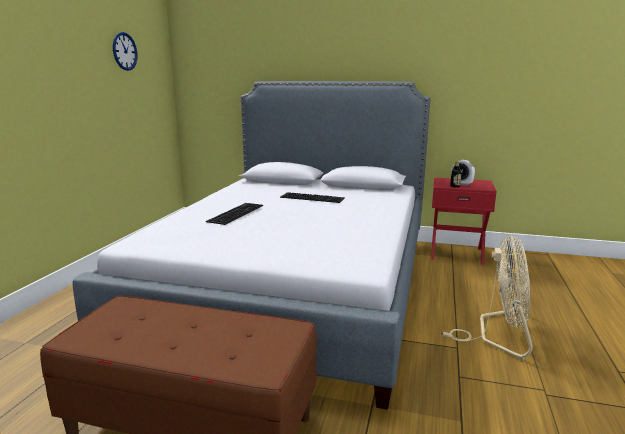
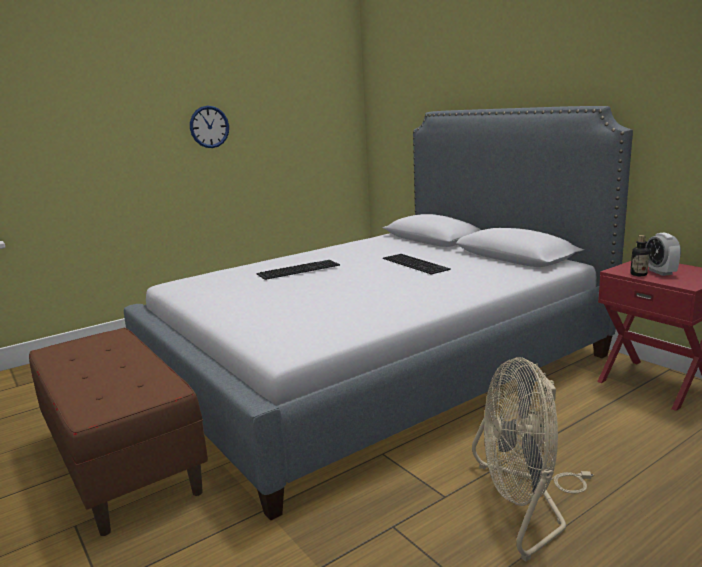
camera: 40 degrees right, 0 degrees up
wall clock [113,32,137,71] -> wall clock moved to [190,106,229,148]
beige fan [441,235,533,361] -> beige fan turned 120 degrees clockwise [472,357,594,562]

